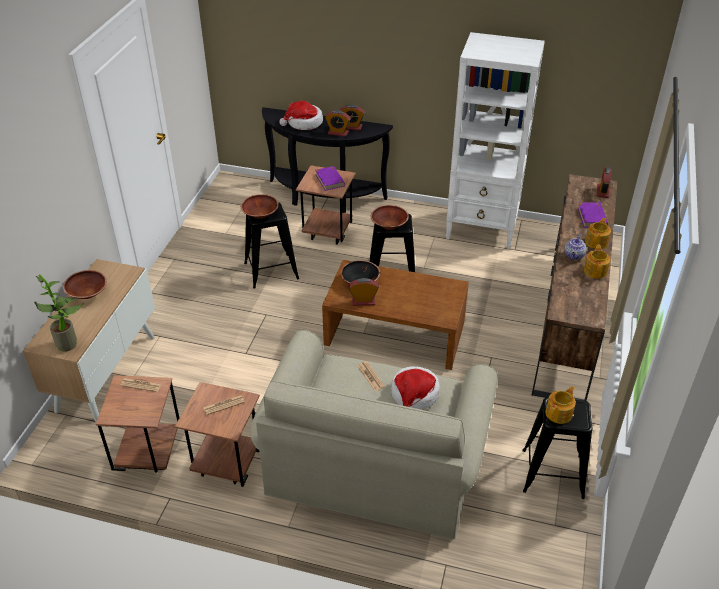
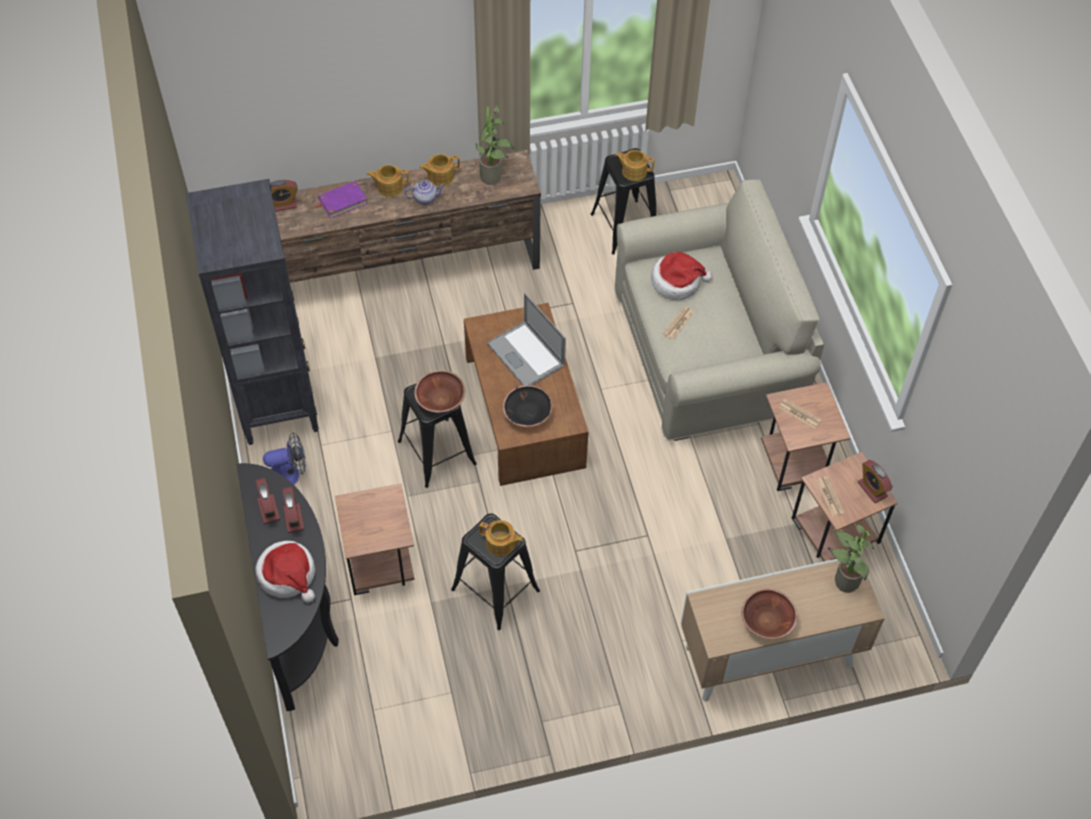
camera: 120 degrees left, 15 degrees up
brown bowl [241,194,279,219] -> teapot [479,520,523,556]
purple book [315,166,345,191] -> none
alarm clock [349,278,379,306] -> alarm clock moved to [858,460,893,503]
white bookcase [446,32,545,249] -> black bookcase [186,179,319,445]
none -> fan [263,432,306,485]
none -> potted plant [476,105,514,185]
none -> laptop [487,293,566,385]

